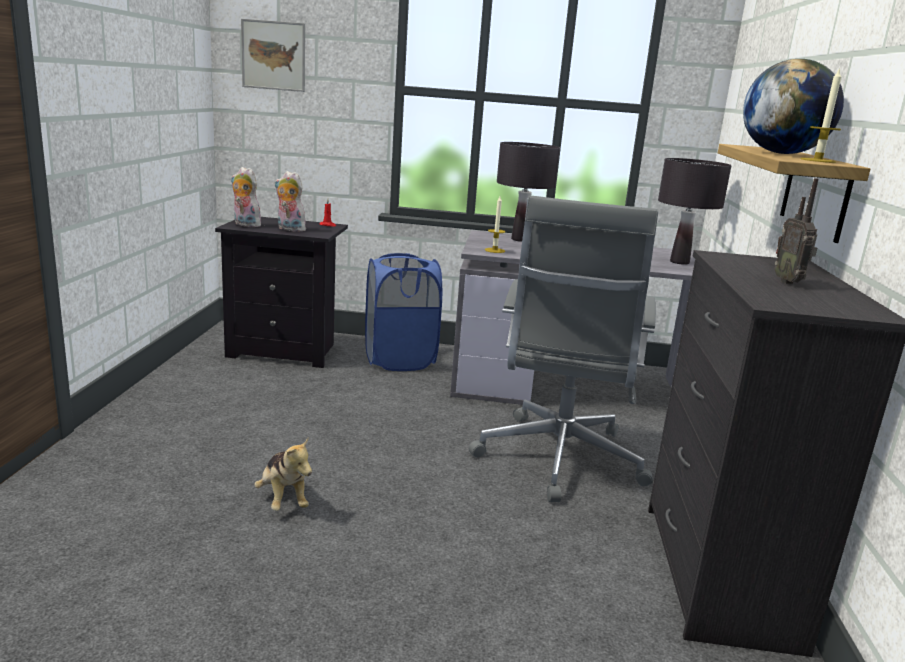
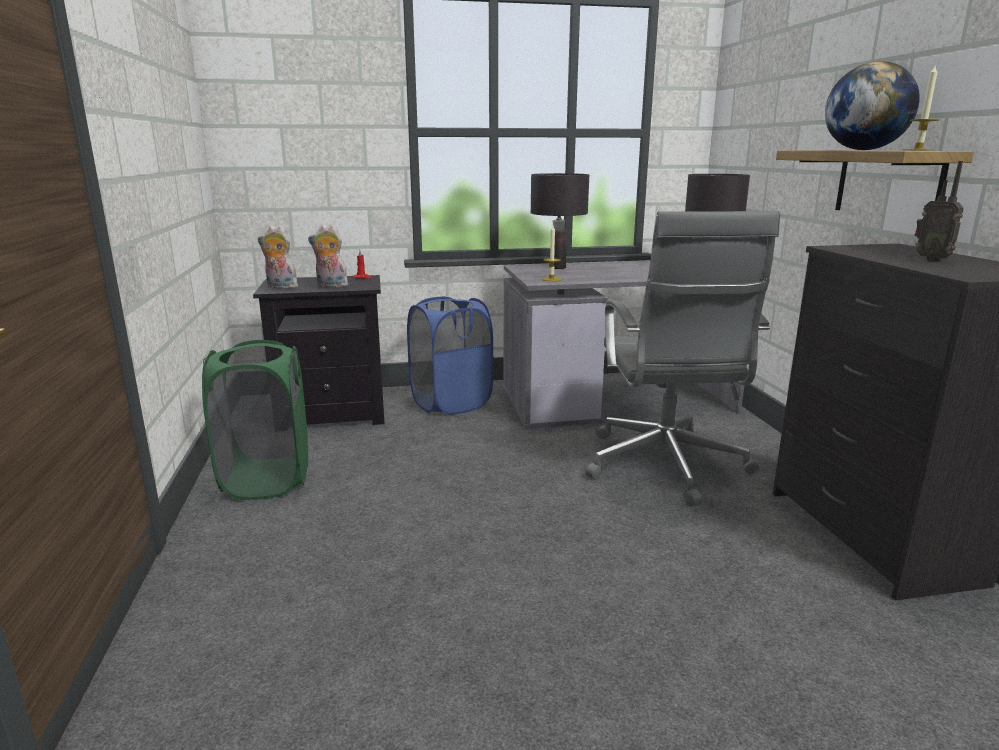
camera: 15 degrees left, 0 degrees up
picture [241,19,305,92] -> none
plush toy [254,438,312,511] -> none
none -> green laundry basket [202,340,308,500]

